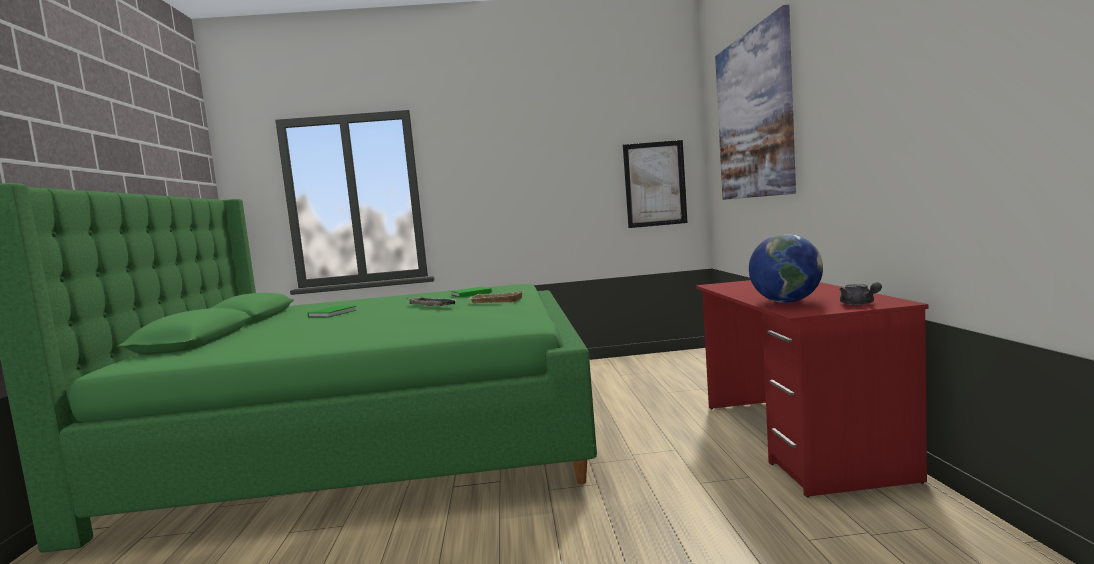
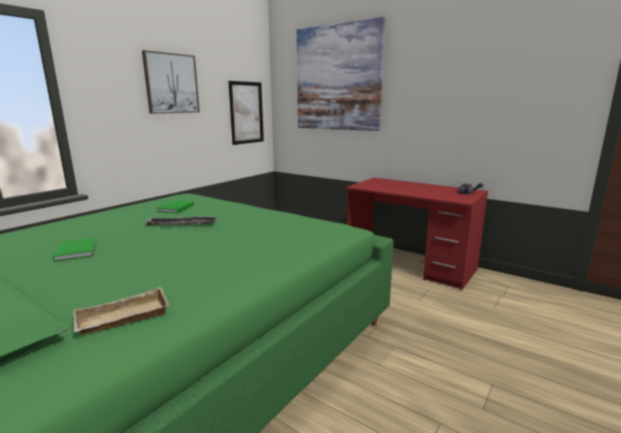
camera: 50 degrees left, 10 degrees up
beige tray [468,290,524,303] -> beige tray moved to [73,287,169,335]
globe [749,234,823,303] -> none
none -> picture [142,50,200,114]

